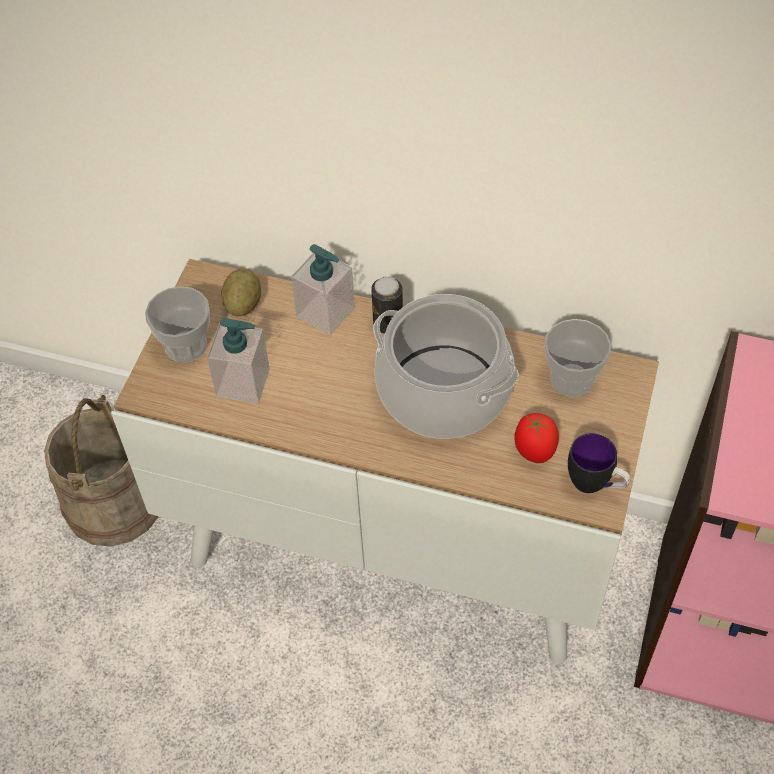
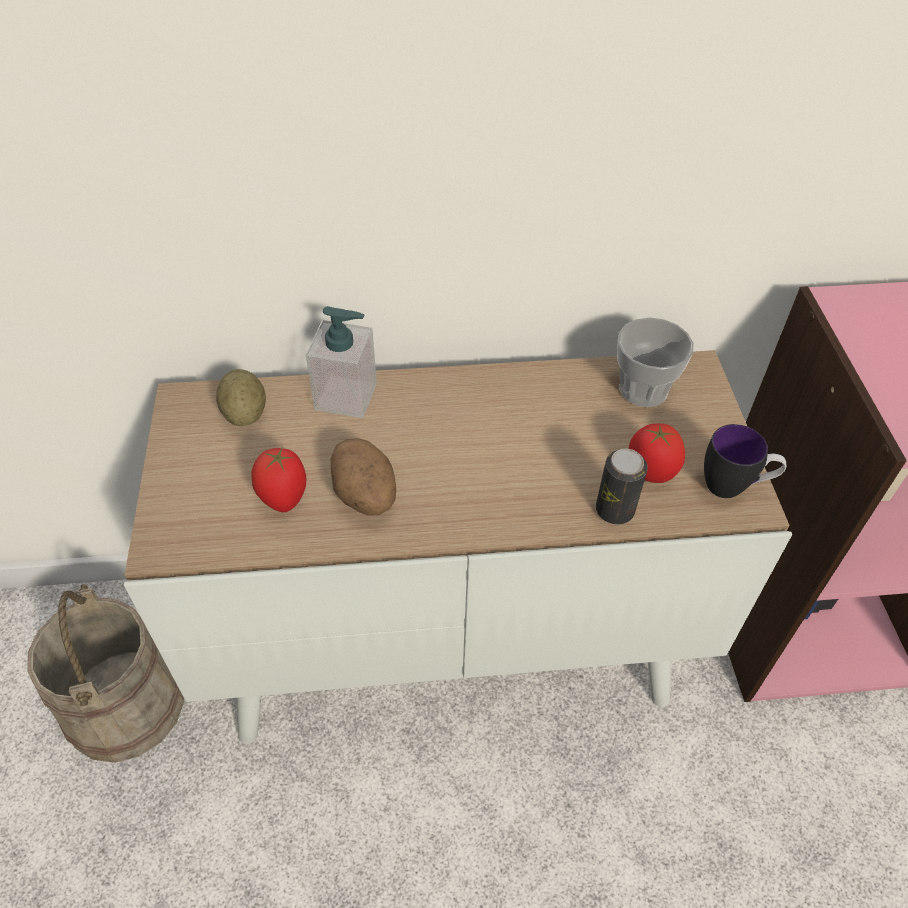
camera: 25 degrees left, 5 degrees down
cup [145,286,210,362] -> none
soap dispenser [207,318,270,403] -> tomato [251,446,307,512]
can [371,276,403,334] -> can moved to [596,449,648,524]
cooking pot [373,294,519,439] -> none
none -> potato [331,438,396,515]

